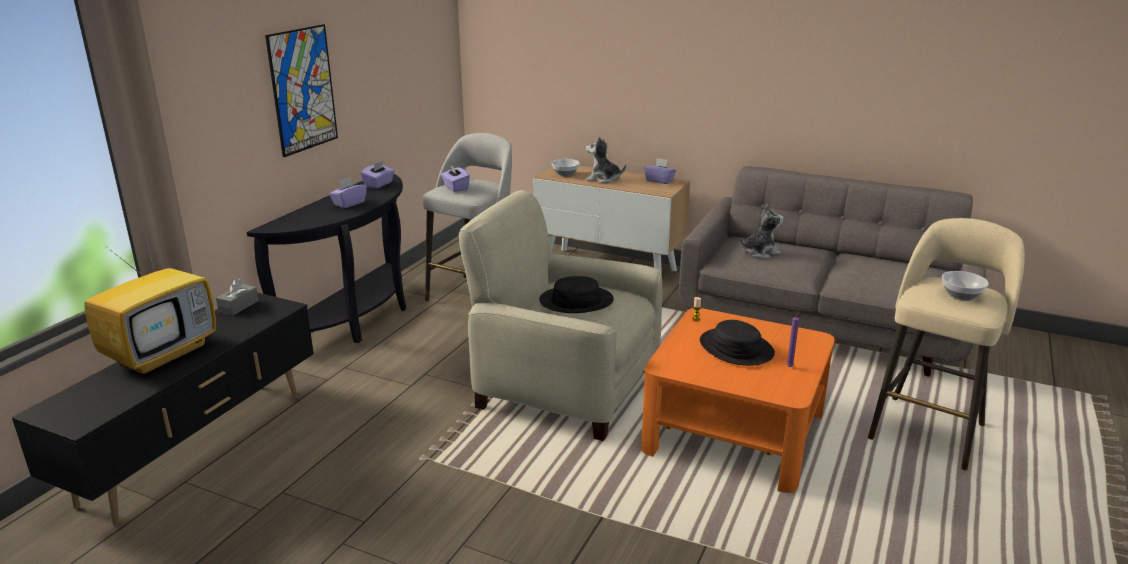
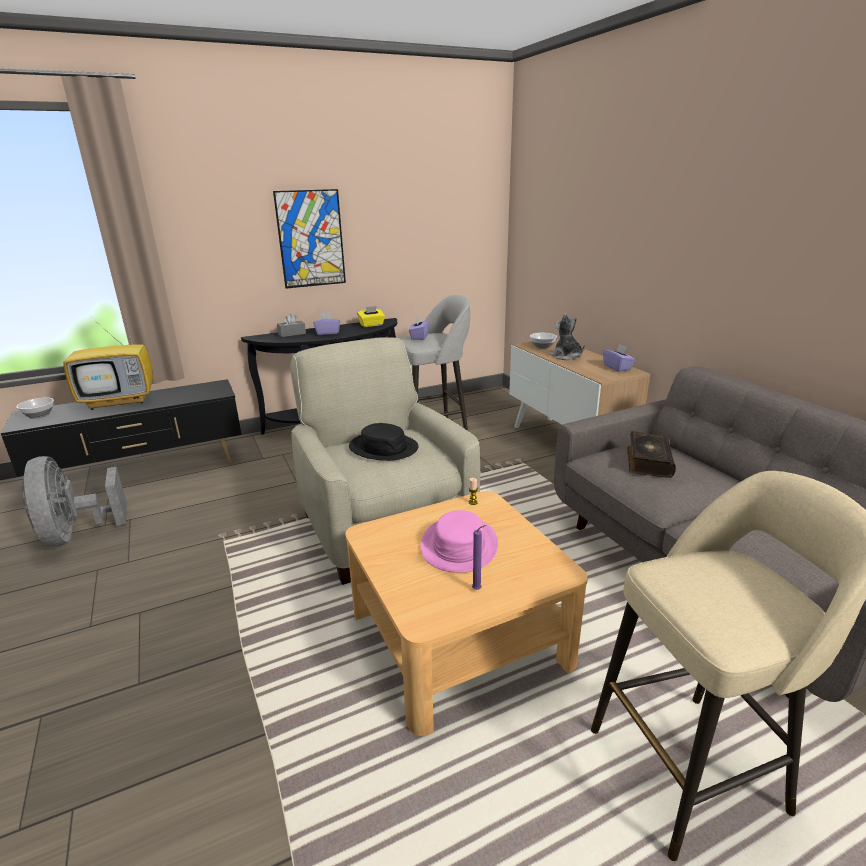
camera: 40 degrees right, 0 degrees up
grey tissue box [216,278,259,315] -> grey tissue box moved to [277,313,306,337]
purple tissue box [361,161,394,189] -> yellow tissue box [357,306,385,327]
orange coffee table [641,308,835,493] -> beige coffee table [346,491,588,736]
black hat [700,320,775,366] -> pink hat [421,510,498,573]
plush toy [740,204,784,258] -> book [627,431,676,478]
bowl [942,271,989,301] -> bowl moved to [17,397,54,419]
none -> grey fan [22,456,127,547]

